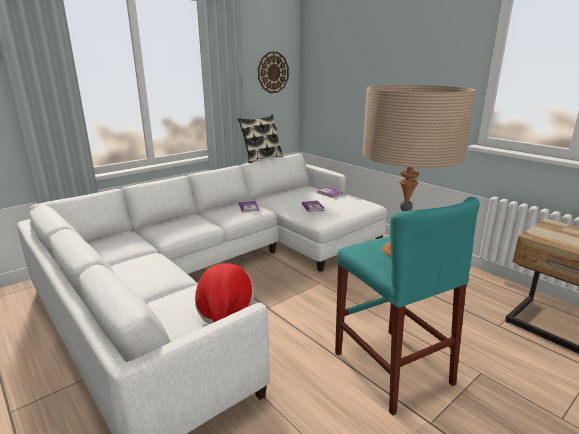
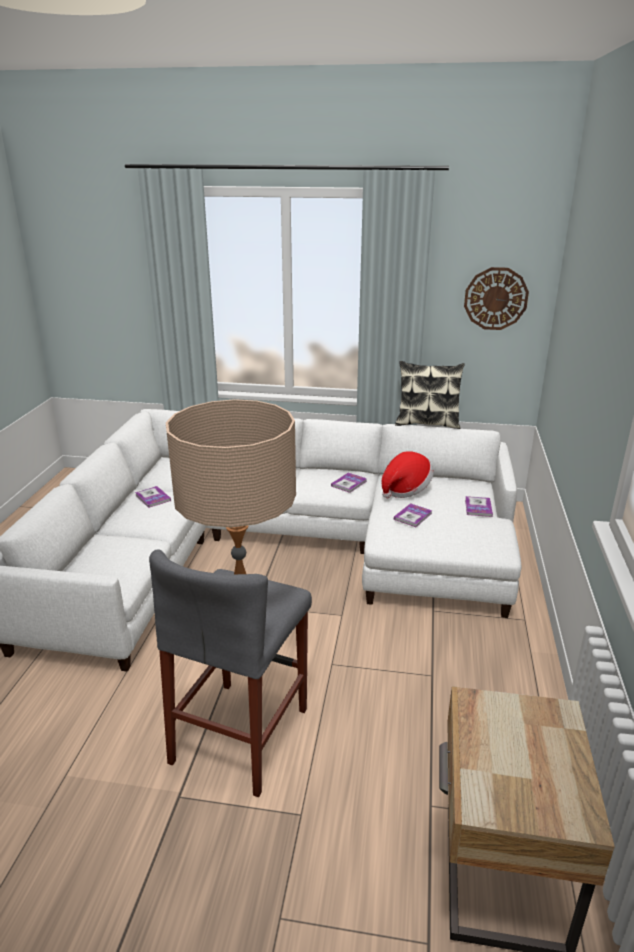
camera: 50 degrees right, 5 degrees up
hat [195,263,254,324] -> hat moved to [381,451,434,498]
turquoise stool [335,197,480,416] -> grey stool [149,549,312,798]
none -> book [135,486,171,508]

